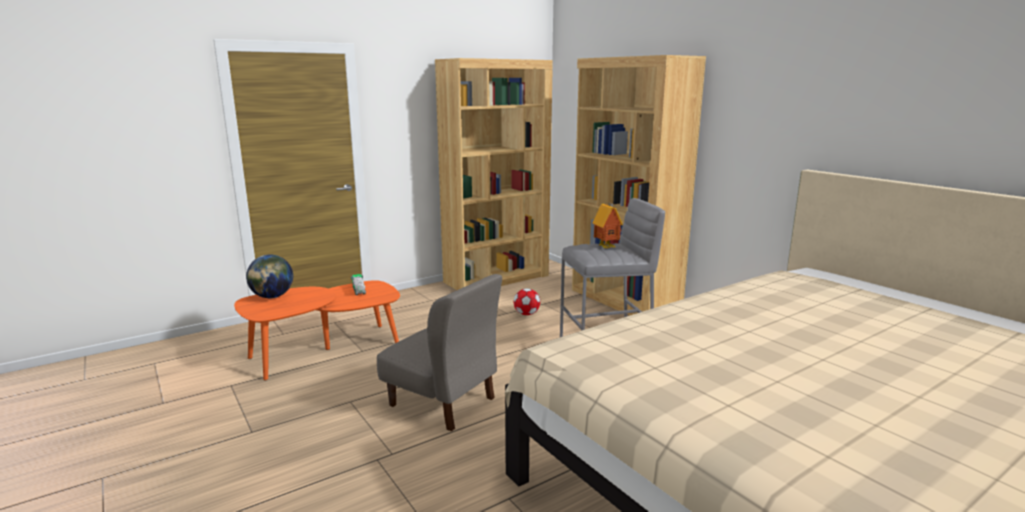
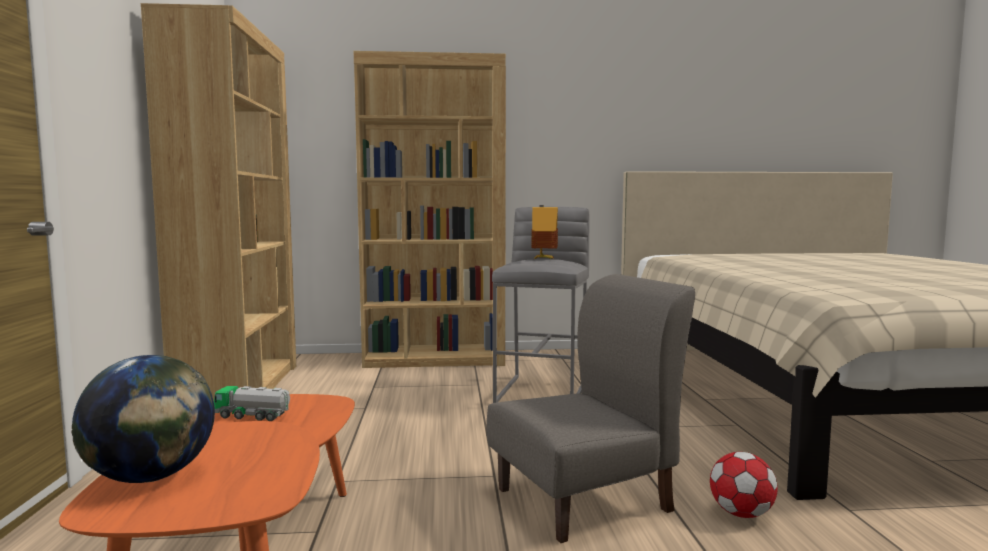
camera: 60 degrees left, 10 degrees down
football [514,288,540,315] -> football moved to [710,452,778,518]

